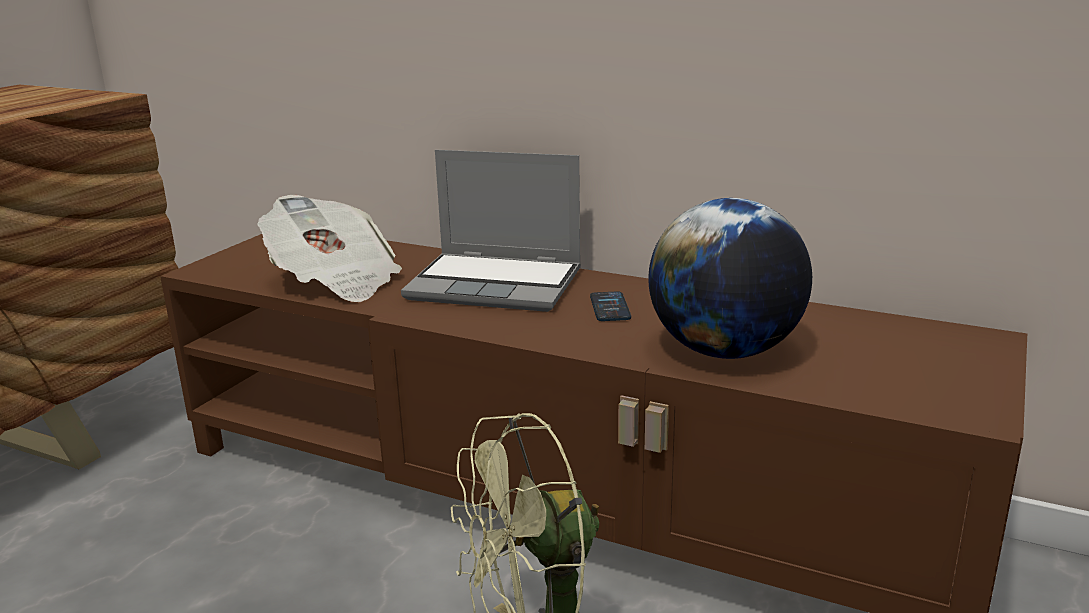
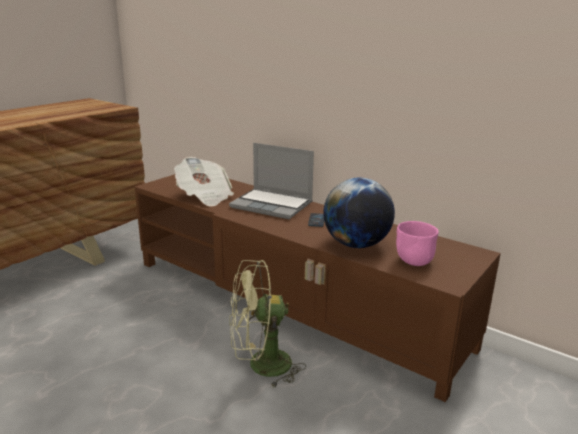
camera: 10 degrees right, 0 degrees up
none -> pink bowl [396,221,439,266]

